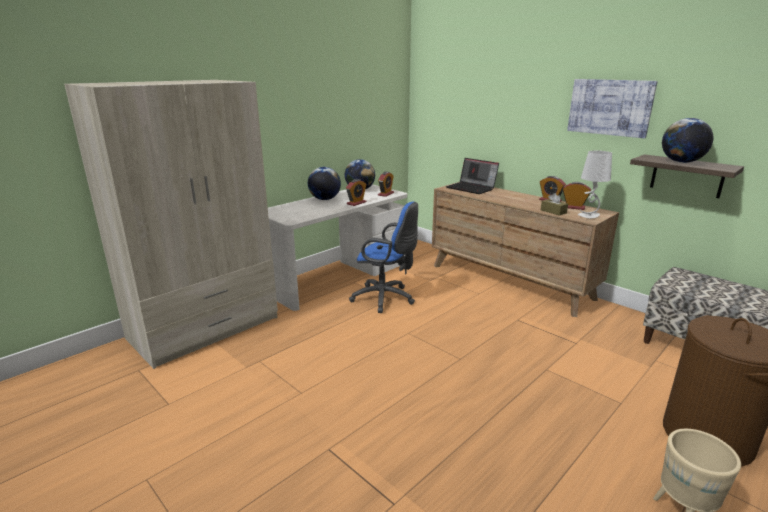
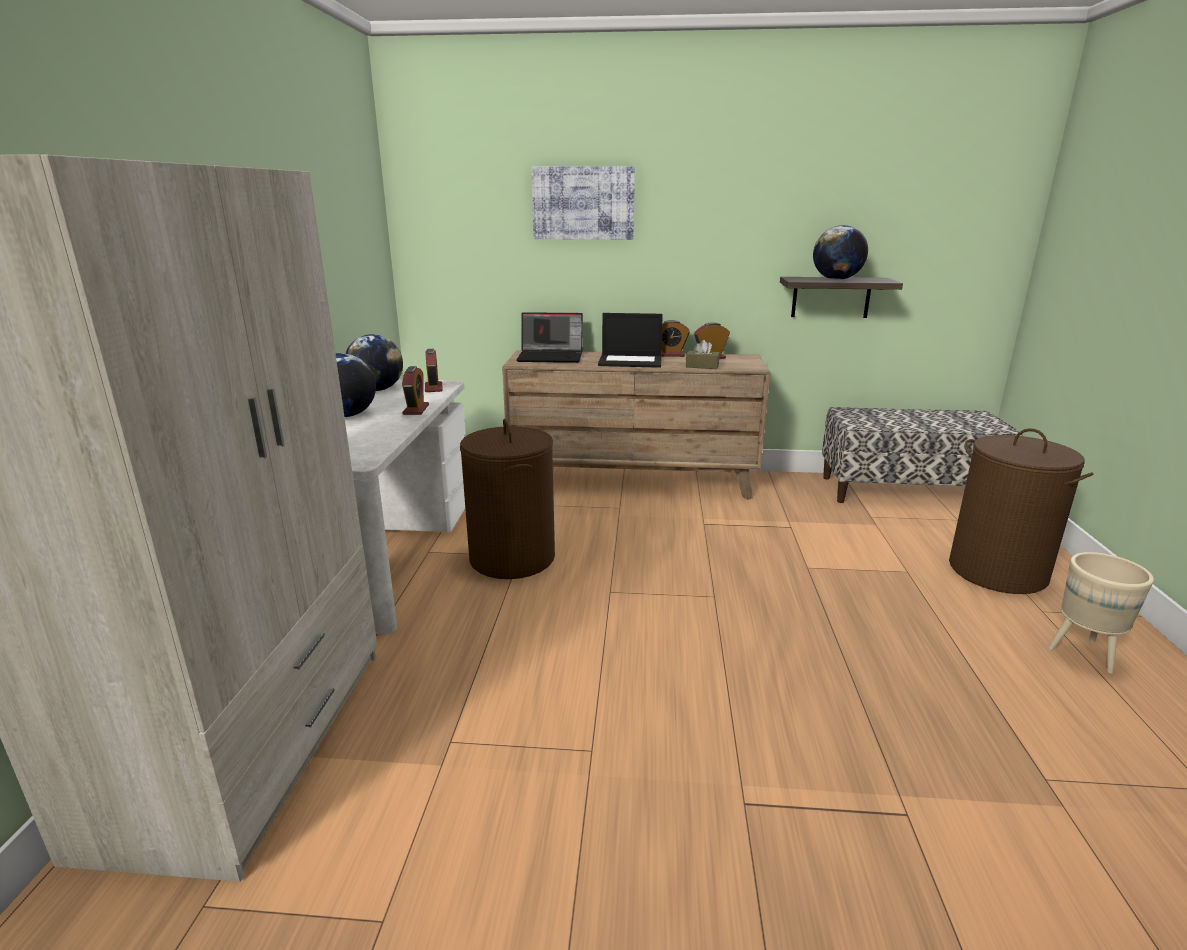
camera: 40 degrees left, 0 degrees up
blue office chair [349,202,418,313] -> brown laundry basket [460,419,555,579]
picture [567,79,658,138] -> picture moved to [531,166,635,240]
grey table lamp [578,150,612,219] -> none
none -> laptop [598,313,663,368]

